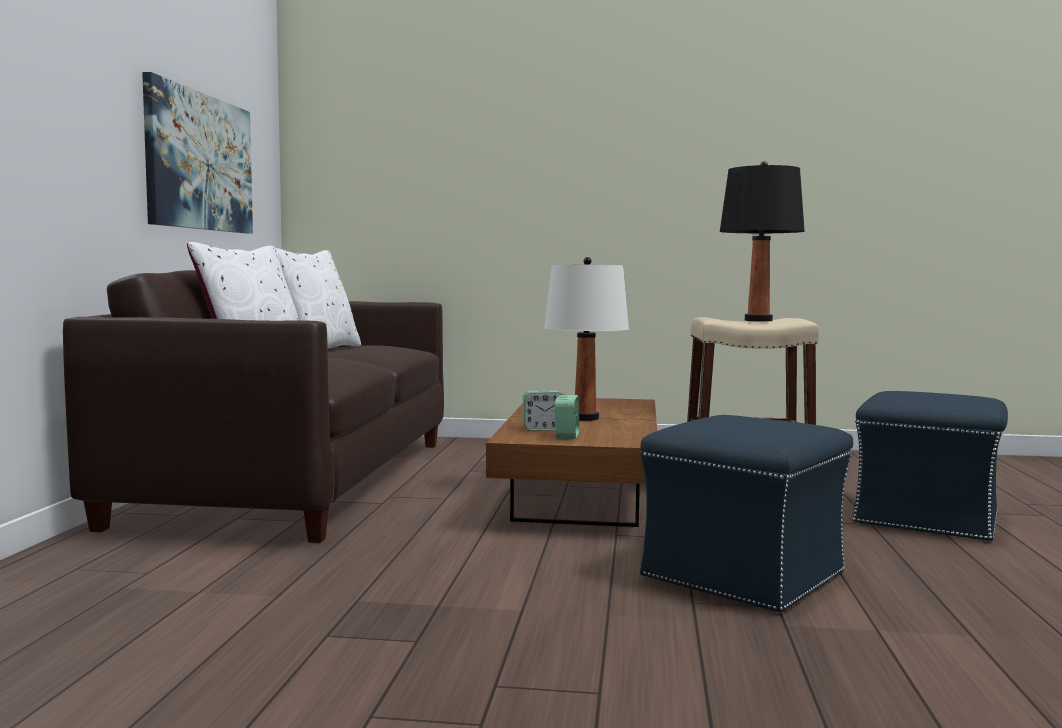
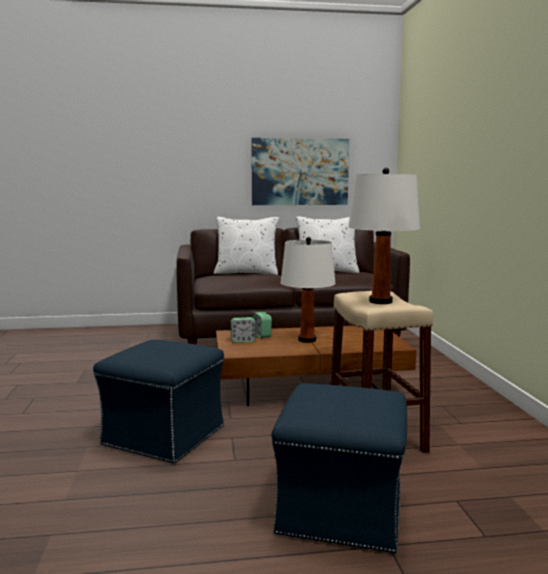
camera: 75 degrees right, 5 degrees up
black table lamp [720,161,805,321] -> white table lamp [348,168,420,304]

